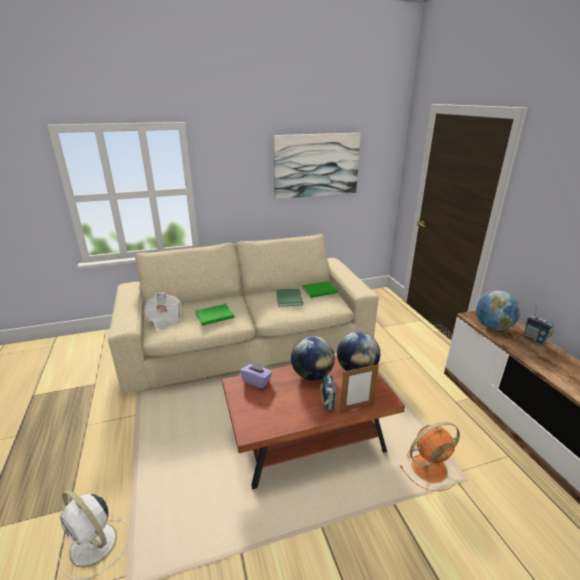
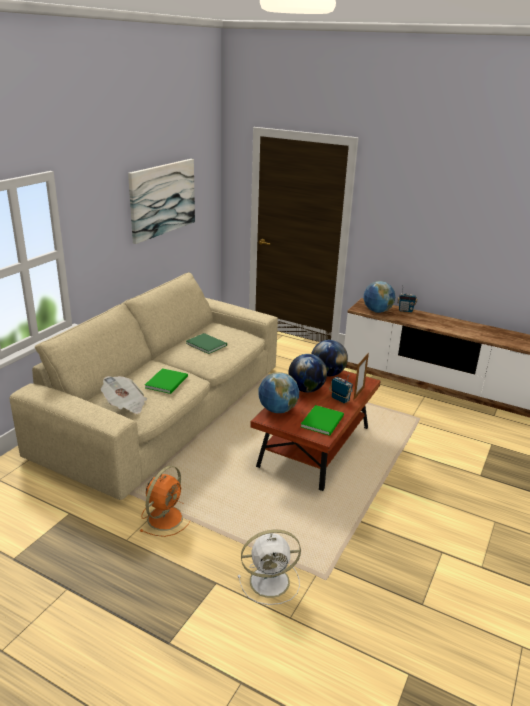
camera: 45 degrees left, 0 degrees up
purple tissue box [240,361,272,388] -> globe [258,372,299,413]
green book [302,281,338,298] -> green book moved to [301,405,344,436]
orange fan [400,422,460,491] -> orange fan moved to [140,466,190,537]

